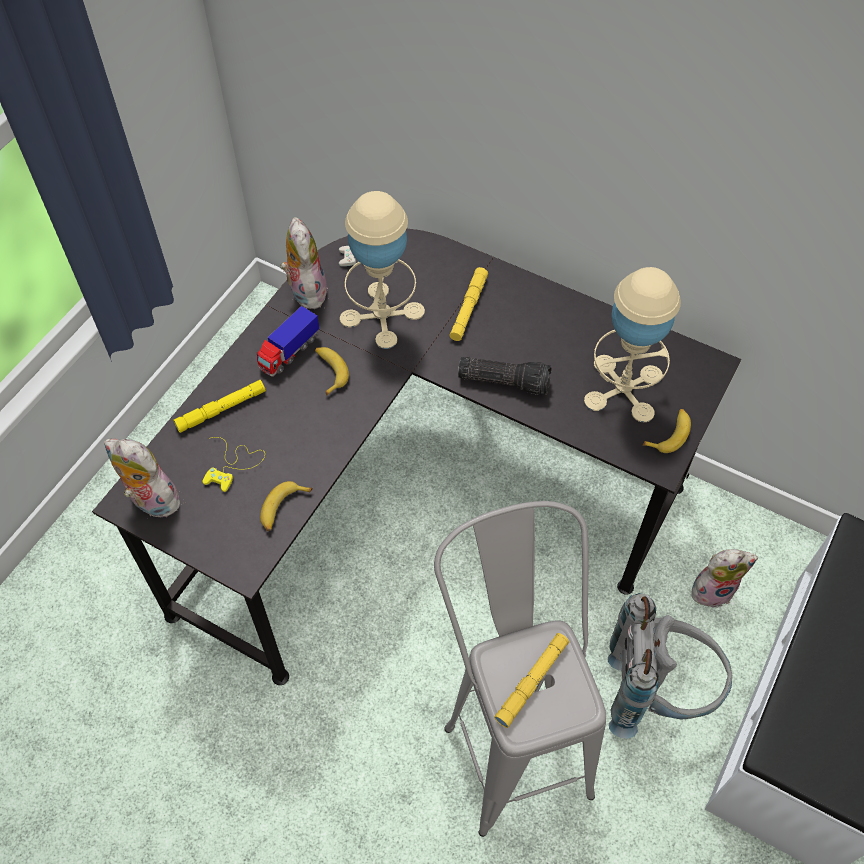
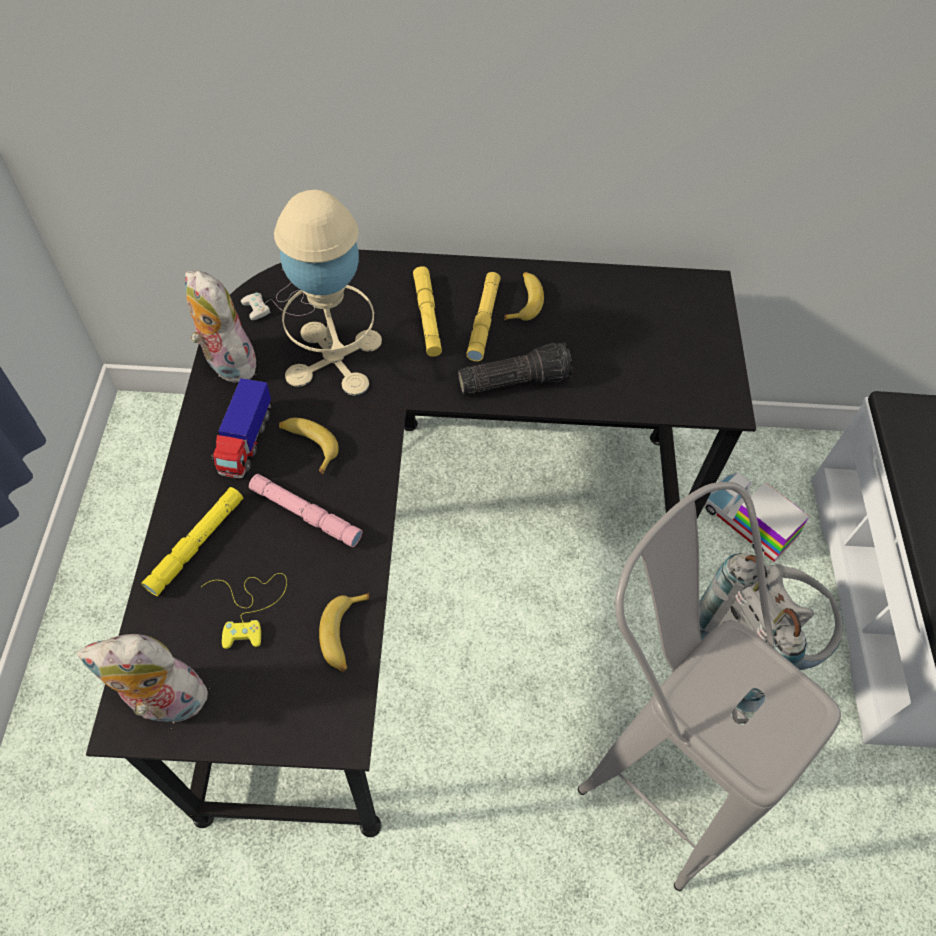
camera: 30 degrees left, 0 degrees up
yellow flashlight [494,633,569,728] -> yellow flashlight moved to [466,272,501,361]
beige table lamp [584,267,681,422] -> none
banana [643,409,691,453] -> banana moved to [504,272,544,321]
plush toy [691,549,758,608] -> toy truck [705,472,809,562]
none -> pink flashlight [249,474,362,547]

